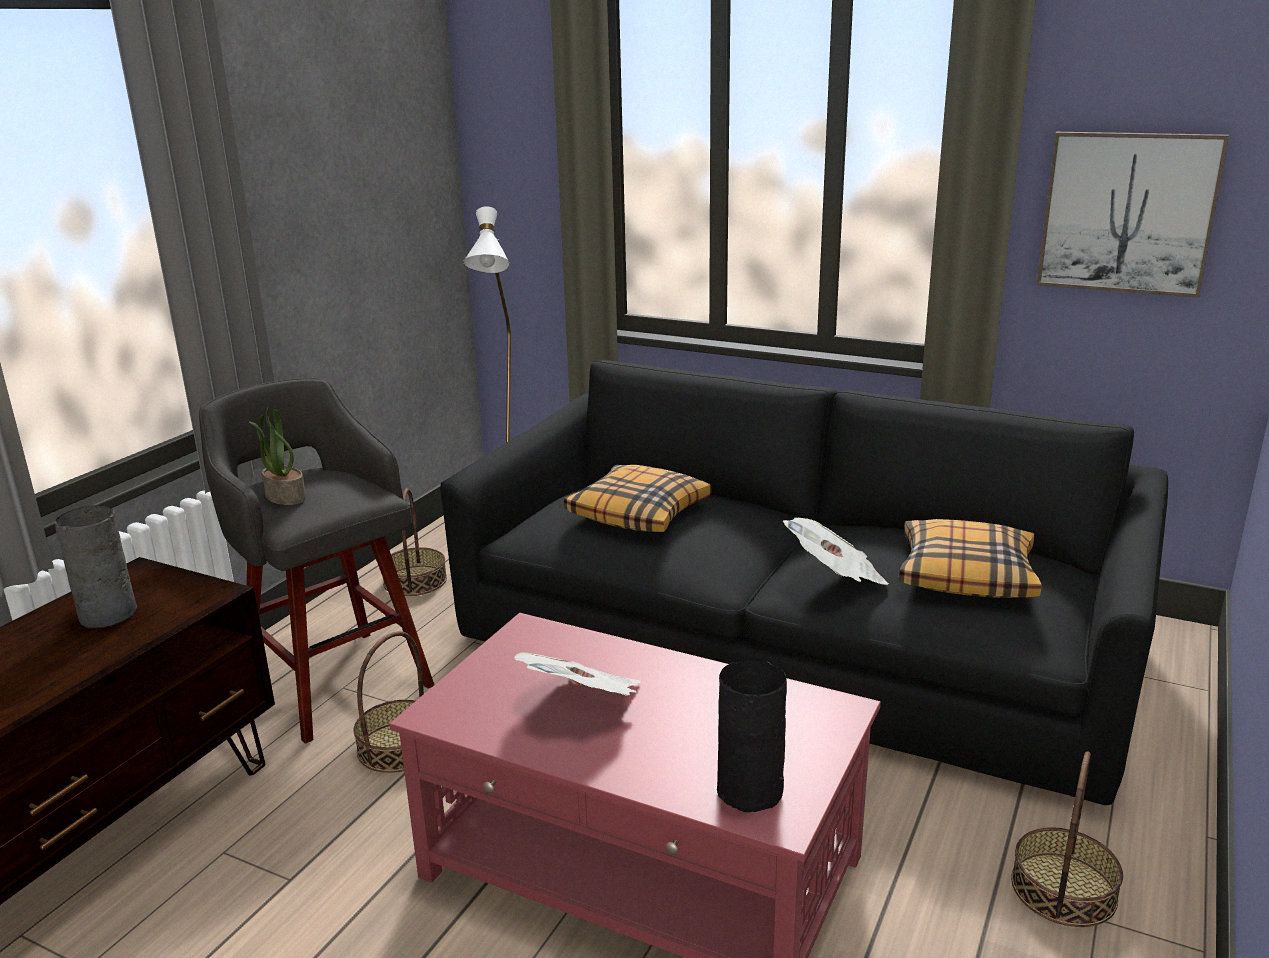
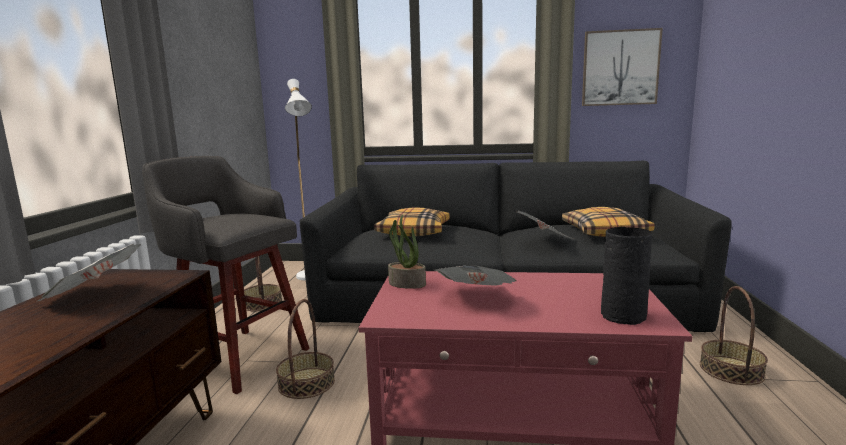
camera: 20 degrees left, 10 degrees down
grey vase [55,505,137,628] -> newspaper [38,244,141,301]
potted plant [249,406,306,505] -> potted plant moved to [388,214,426,289]

